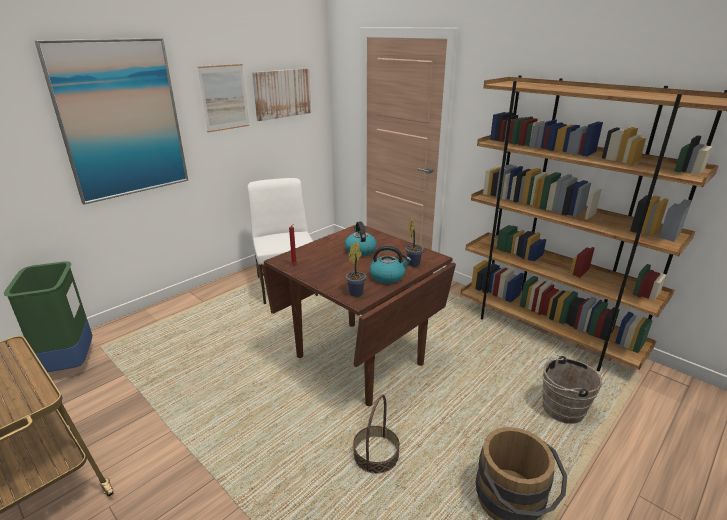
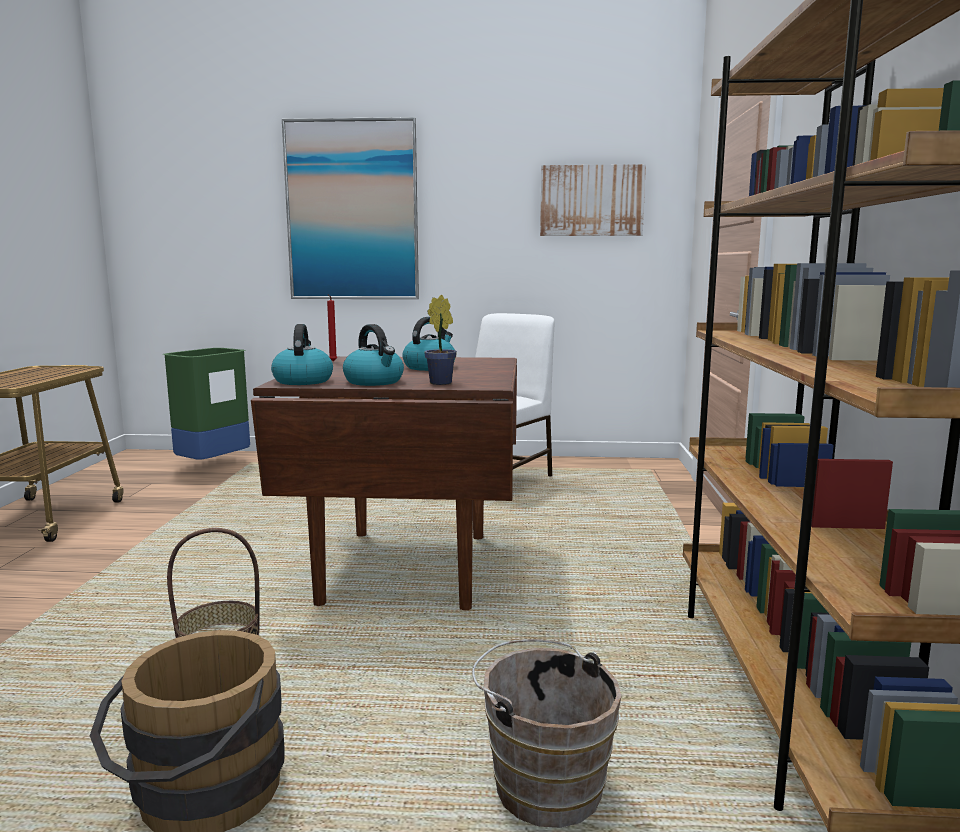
camera: 50 degrees right, 15 degrees down
picture [198,64,249,132] -> none
potted plant [346,241,366,297] -> kettle [271,324,333,385]

